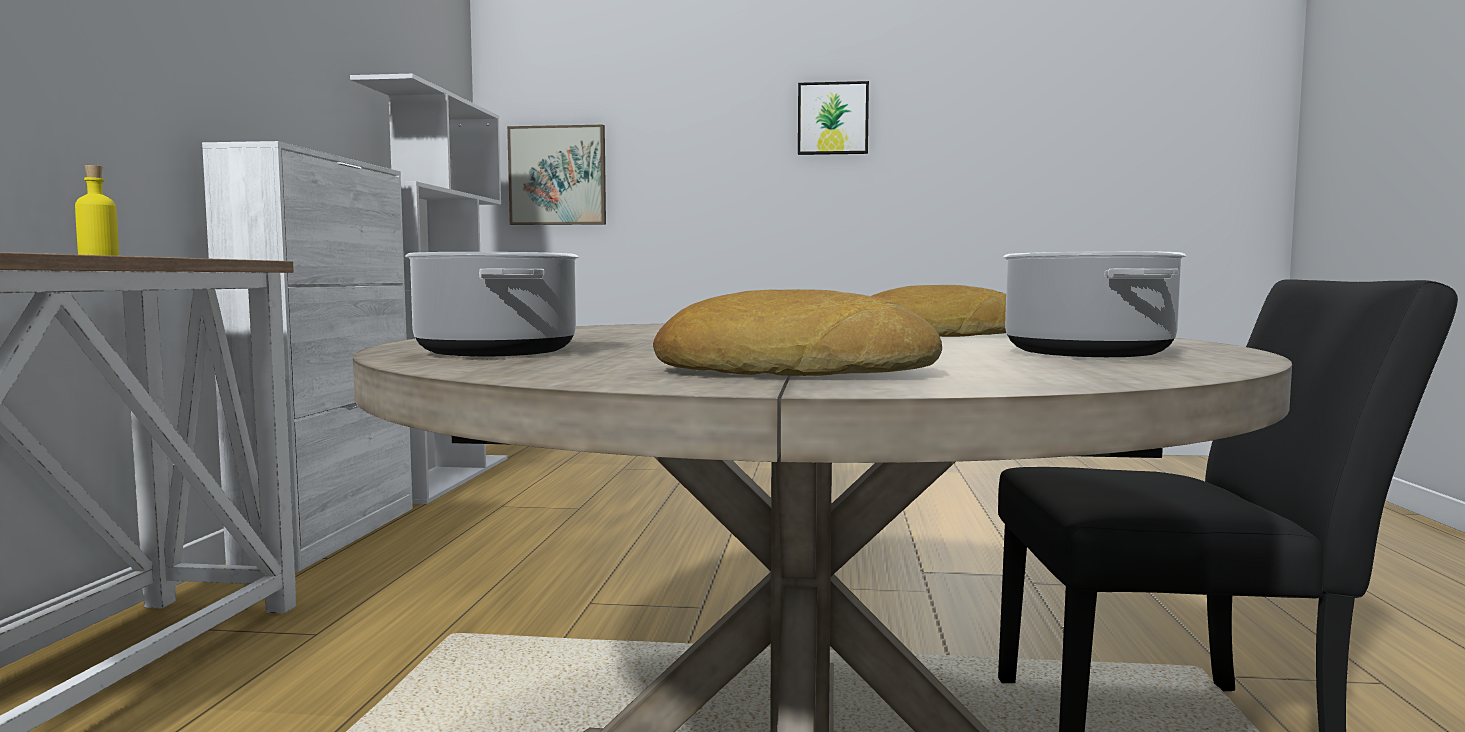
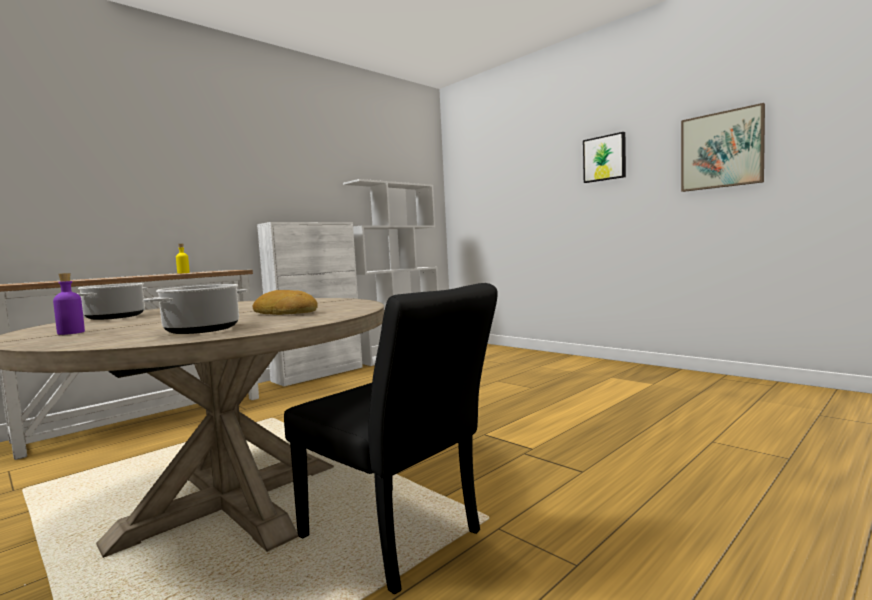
camera: 40 degrees right, 0 degrees up
picture [507,125,606,225] -> picture moved to [681,103,765,192]
bread [653,289,942,376] -> purple bottle [53,273,85,335]

